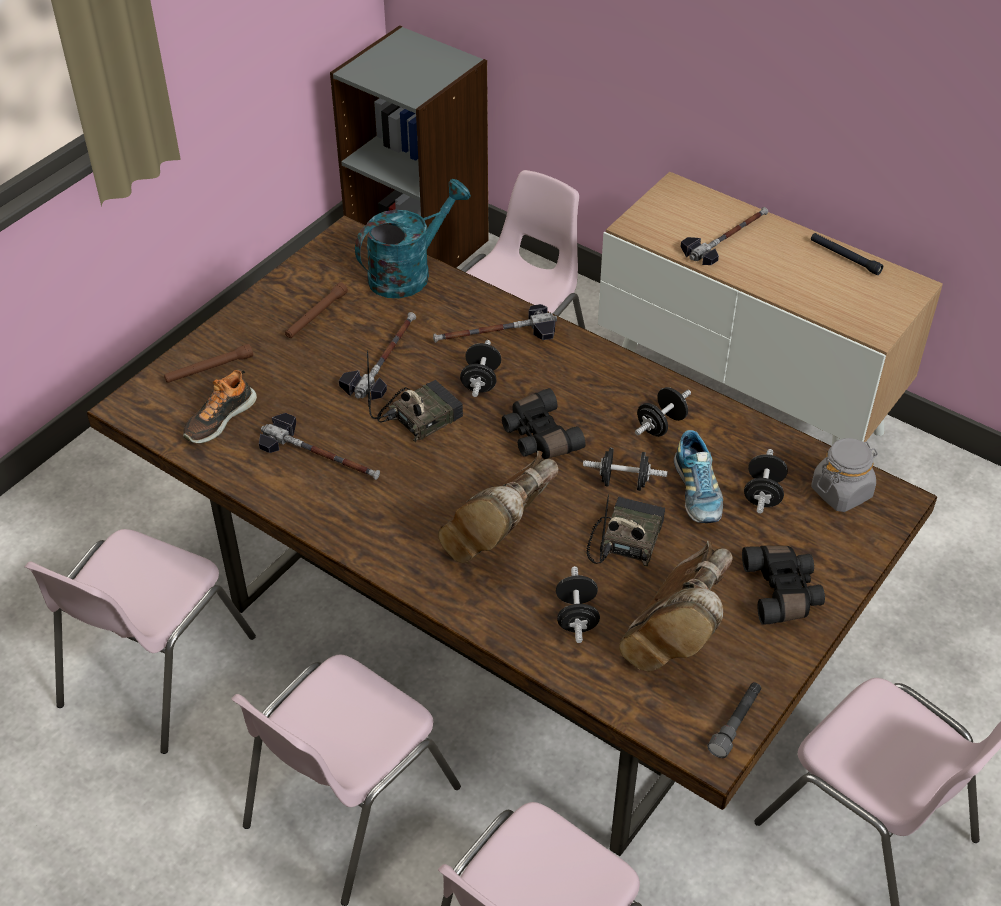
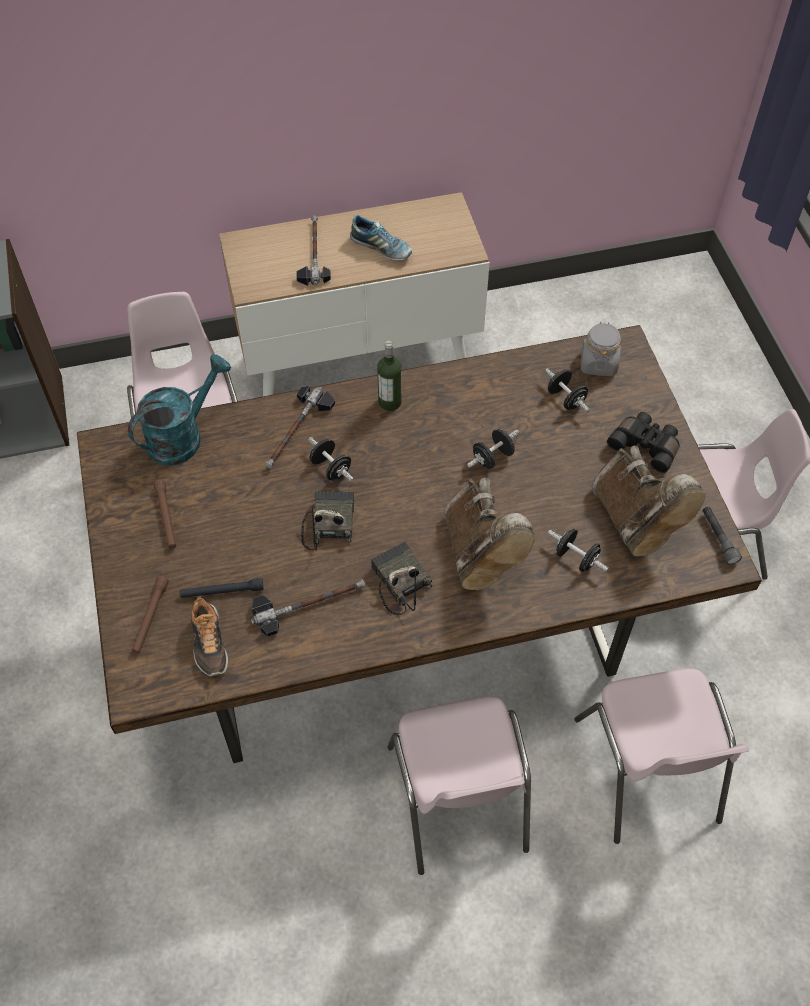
camera: 50 degrees left, 10 degrees up
pink chair [25,529,256,754] -> none
hammer [339,312,416,400] -> none
turquoise watering can [355,179,471,298] -> turquoise watering can turned 45 degrees clockwise [128,354,231,465]
black binoculars [502,388,586,459] -> none
radio [586,495,665,567] -> radio moved to [371,542,432,615]
black dumbbell [635,387,691,437] -> none
shoe [674,430,723,523] -> shoe moved to [350,215,412,261]
black flashlight [811,233,883,275] -> black flashlight moved to [180,578,264,598]
none -> bottle [377,341,402,411]

